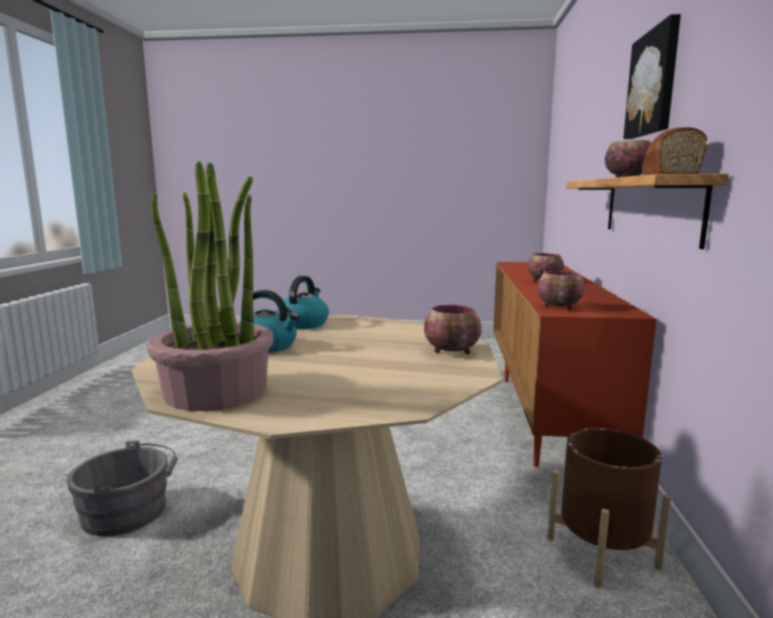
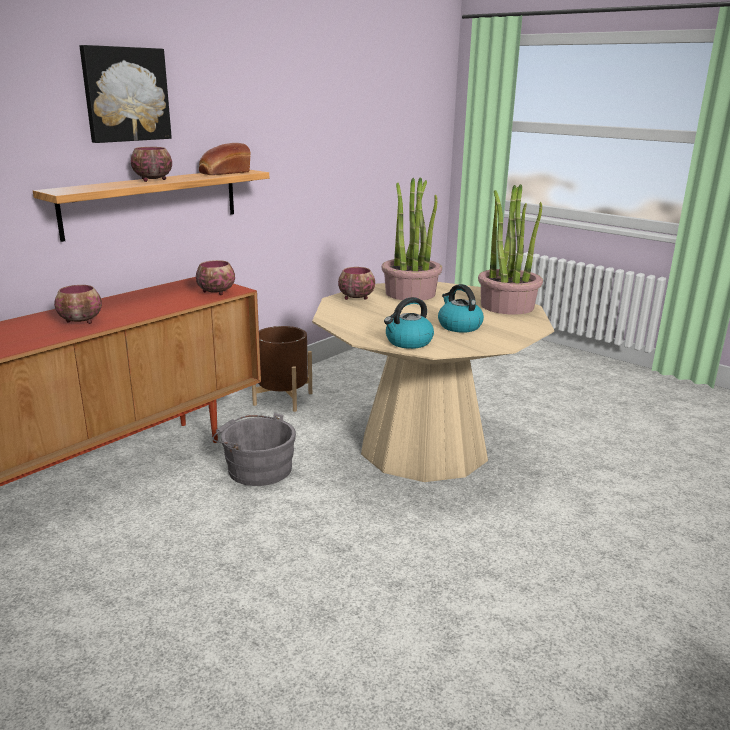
camera: 145 degrees left, 10 degrees up
grey bucket [67,440,178,536] -> grey bucket moved to [212,413,296,486]
none -> potted plant [382,177,442,300]

